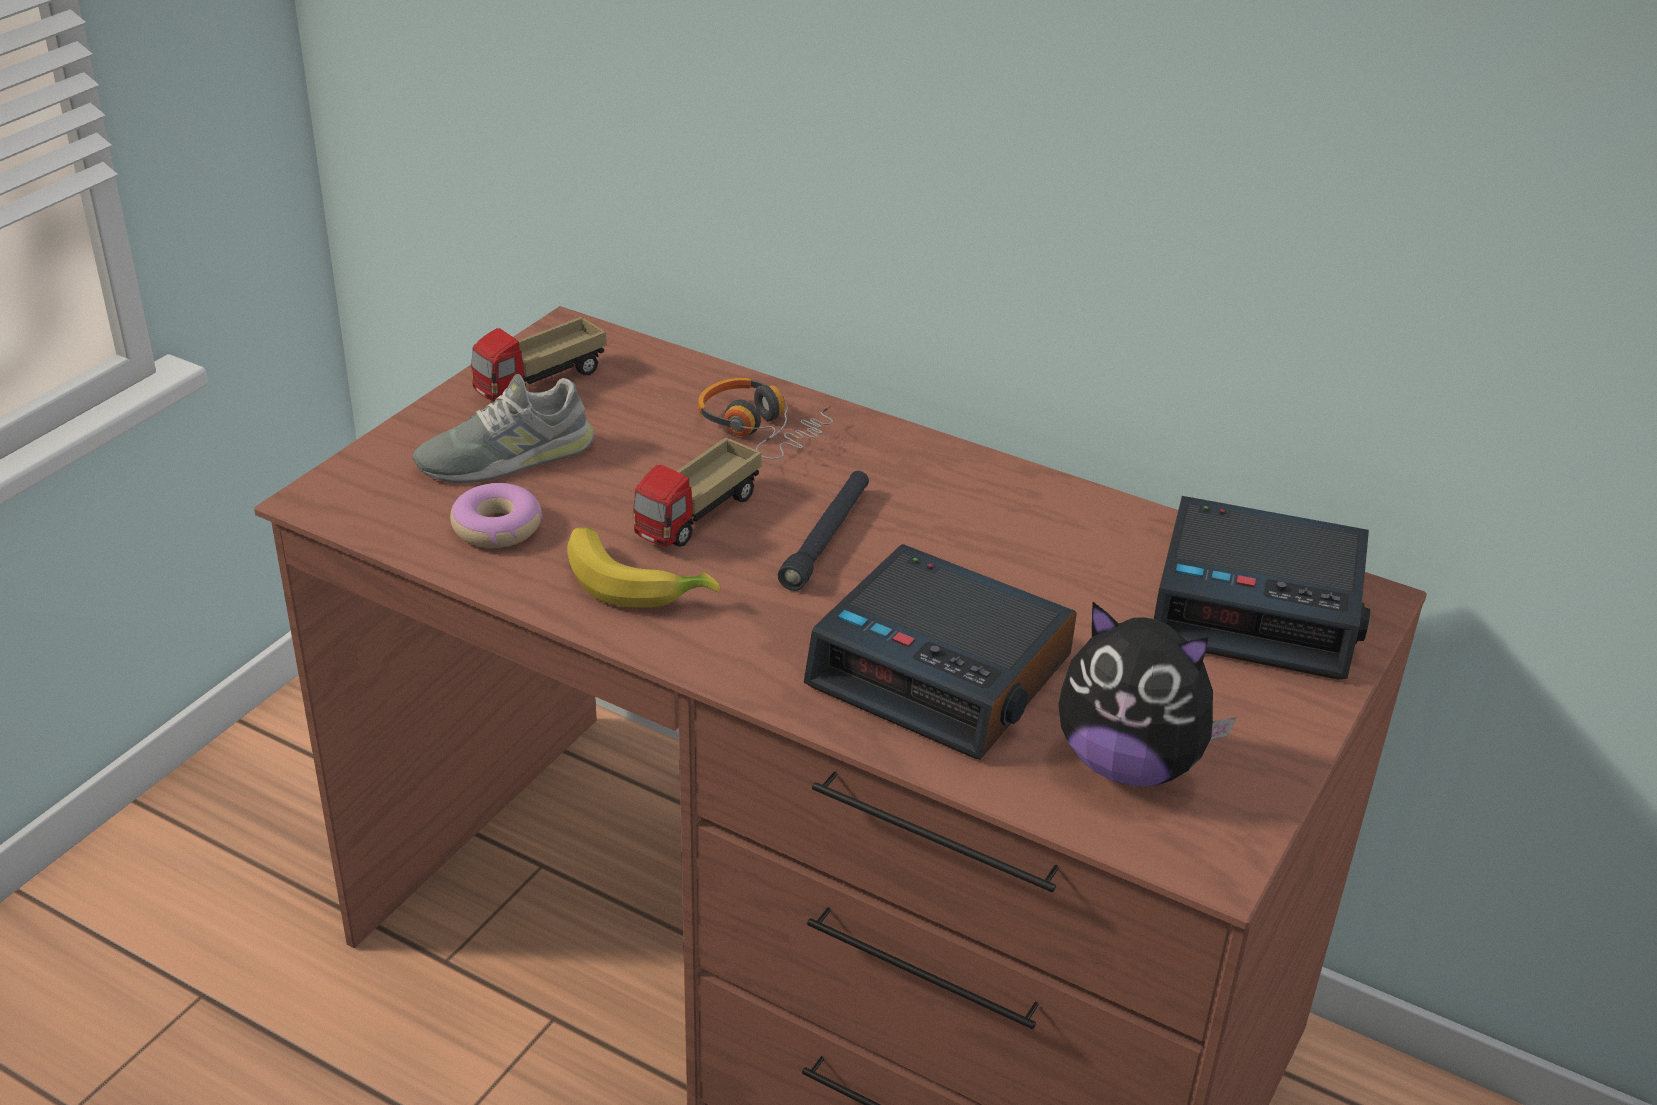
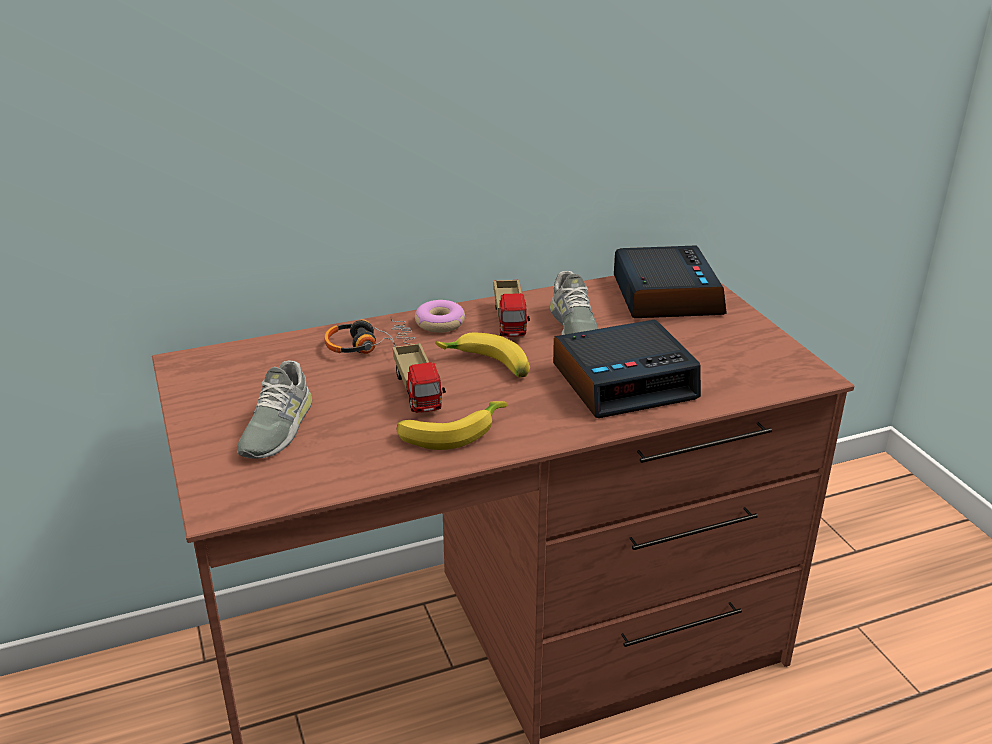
camera: 50 degrees left, 5 degrees down
donut [450,483,543,548] -> donut moved to [415,300,465,333]
toy truck [471,317,606,401] -> toy truck moved to [494,280,530,337]
black flashlight [778,471,869,591] -> banana [435,333,530,378]
plush toy [1058,602,1237,786] -> none
alarm clock [1154,496,1370,679] -> alarm clock turned 60 degrees counterclockwise [614,245,727,318]
none -> grey shoe [550,271,599,335]

